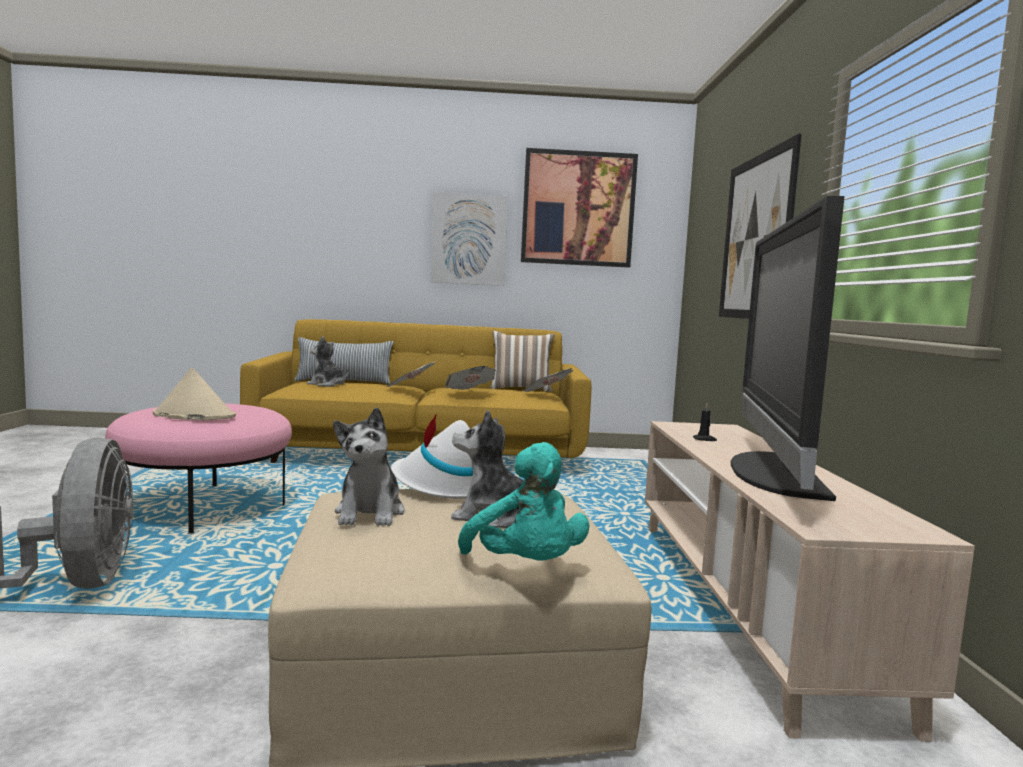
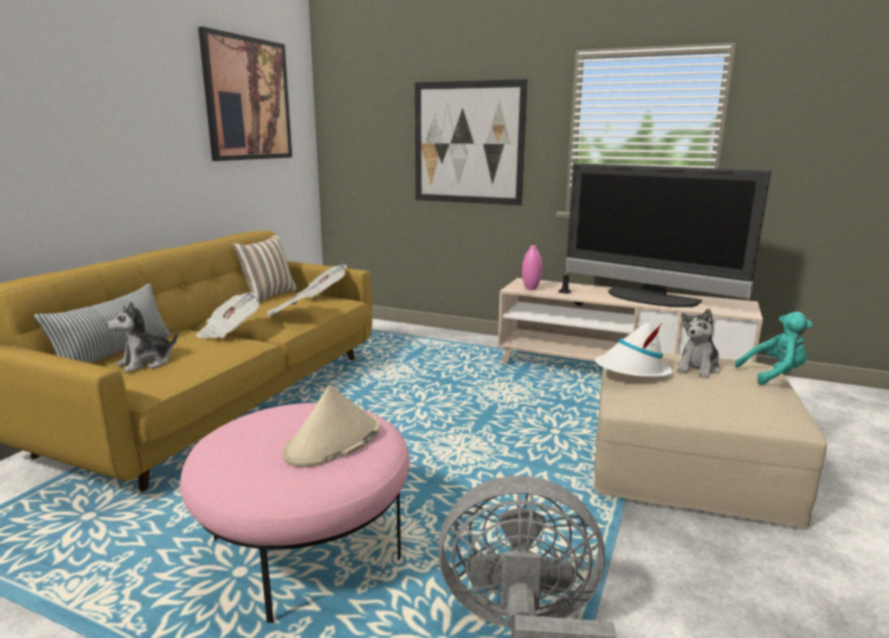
camera: 65 degrees left, 10 degrees up
plush toy [333,407,405,526] -> none
picture [431,192,508,286] -> none
none -> pink vase [522,245,542,290]

